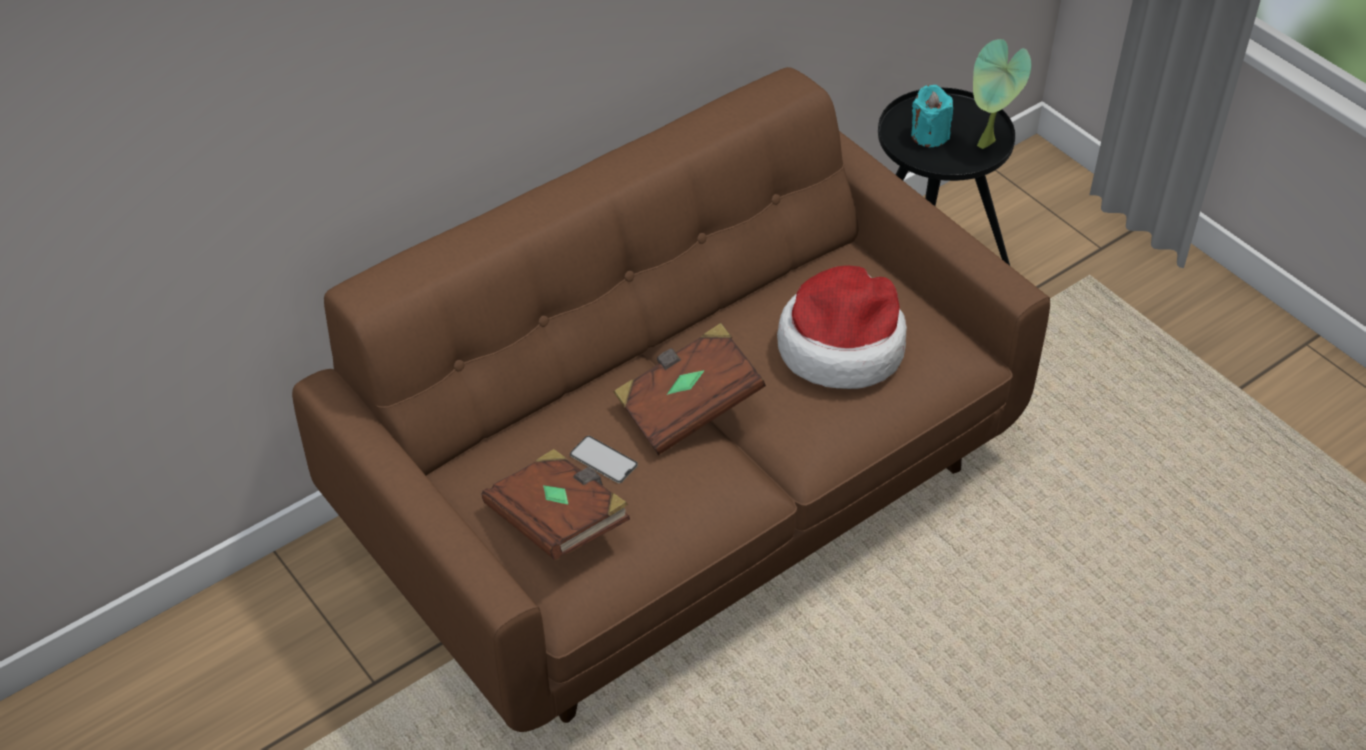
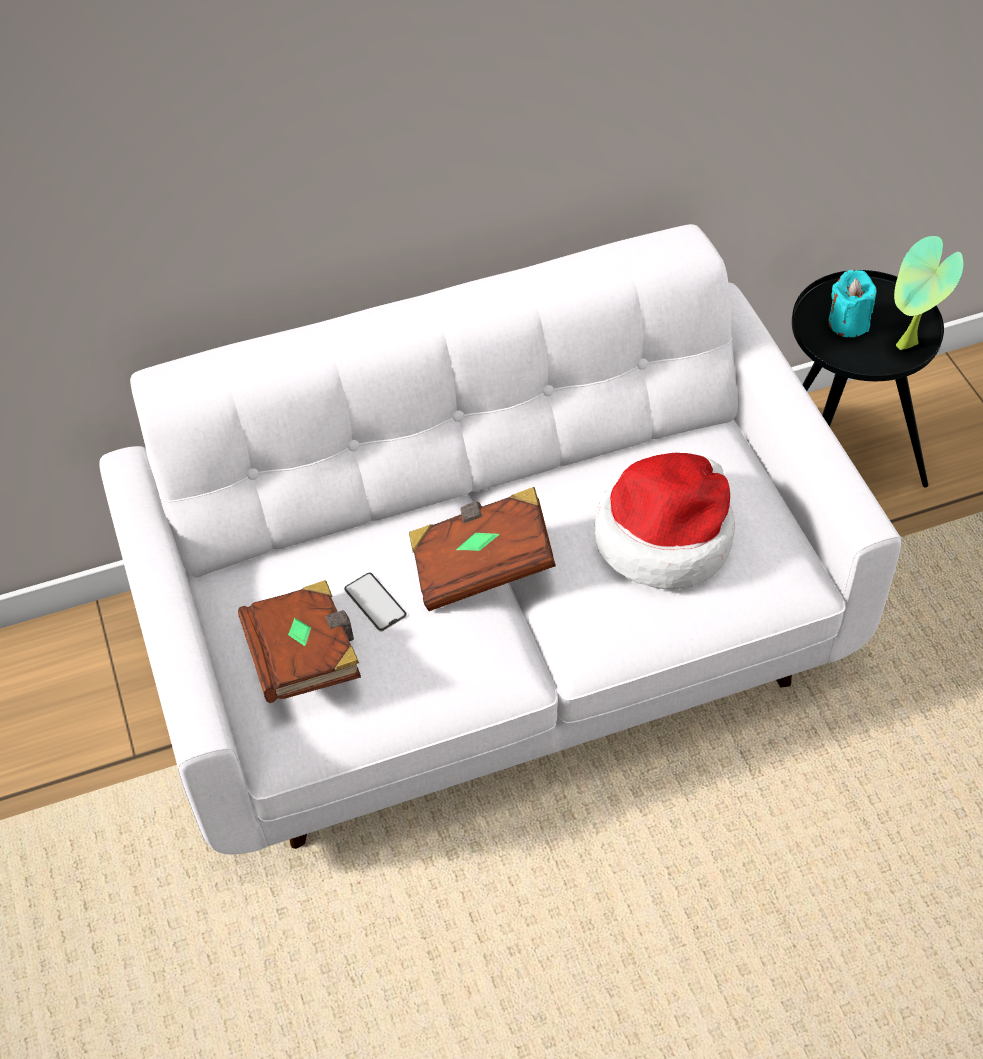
camera: 20 degrees right, 5 degrees up
brown sofa [292,67,1050,732] -> white sofa [99,224,902,855]

